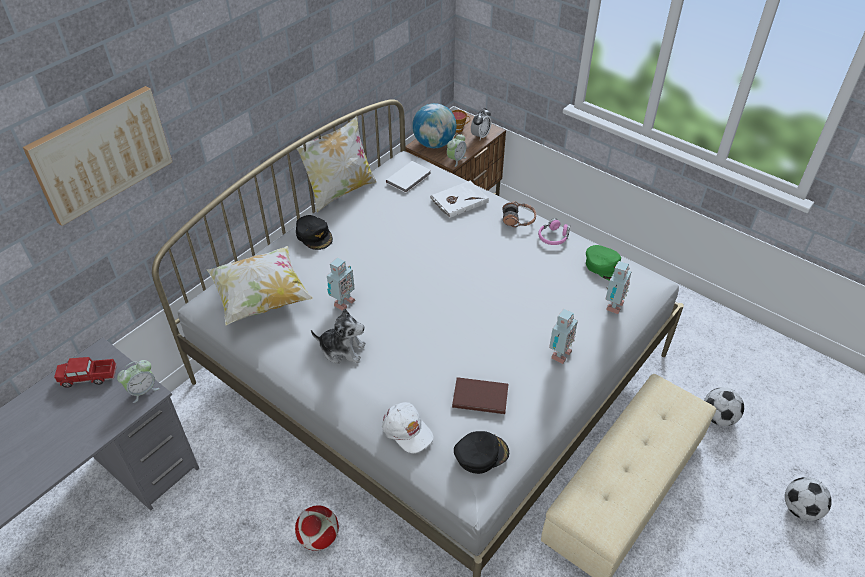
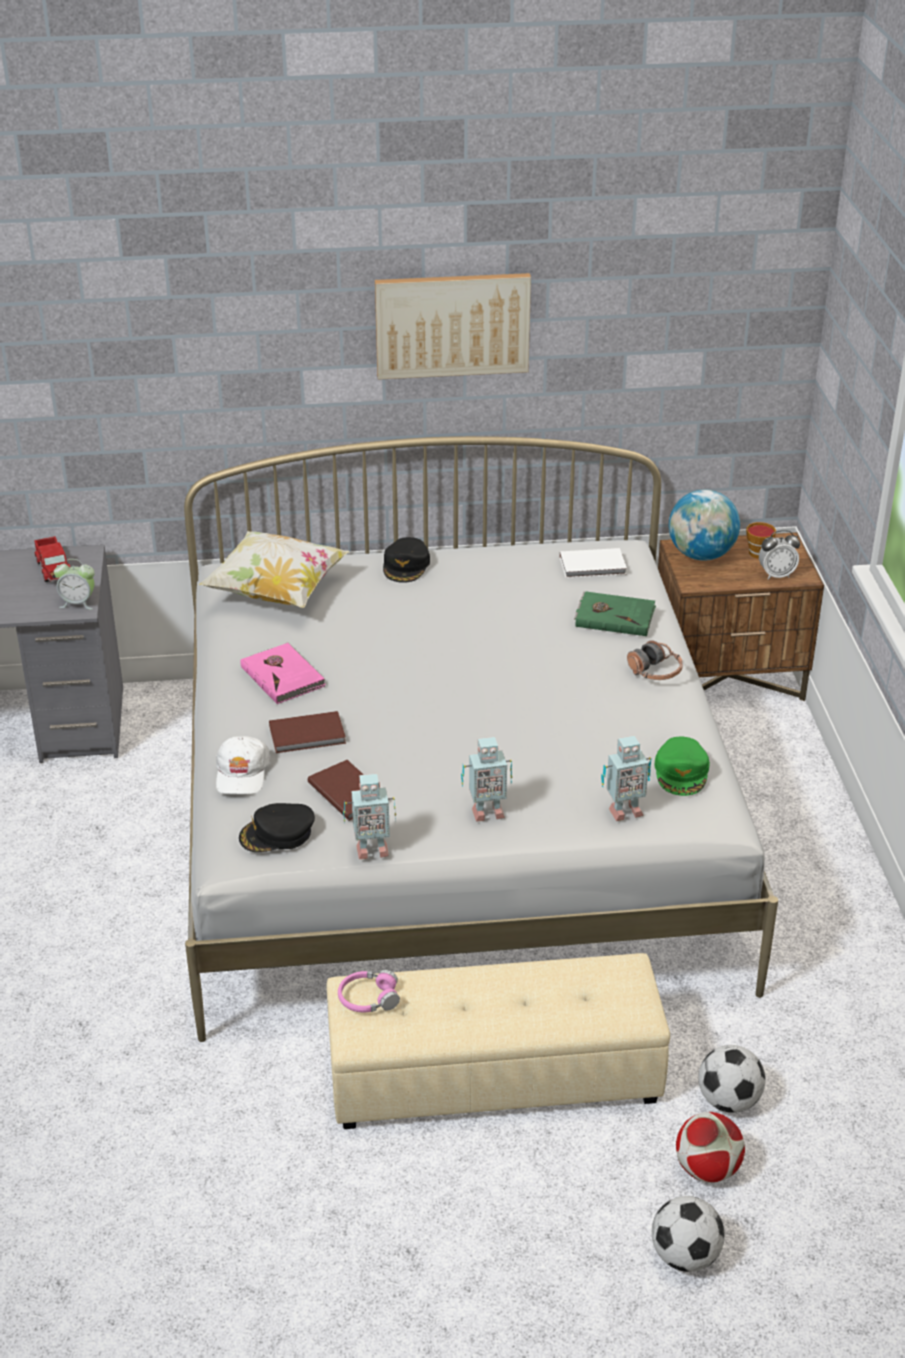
camera: 45 degrees right, 10 degrees down
picture [23,86,172,226] -> picture moved to [375,273,531,379]
toy truck [54,357,117,388] -> toy truck turned 150 degrees counterclockwise [34,536,70,582]
football [295,505,339,551] -> football moved to [676,1111,745,1183]
pillow [296,116,376,212] -> none
plush toy [311,309,366,364] -> pink book [240,642,326,704]
toy robot [327,257,355,311] -> toy robot moved to [343,774,396,859]
white book [430,181,489,218] -> green book [574,591,656,636]
alarm clock [447,134,466,167] -> none
black cap [454,431,509,474] -> black cap turned 135 degrees clockwise [239,803,315,852]
pink headphones [538,218,570,245] -> pink headphones moved to [338,970,400,1012]
none -> brown book [269,711,346,753]

